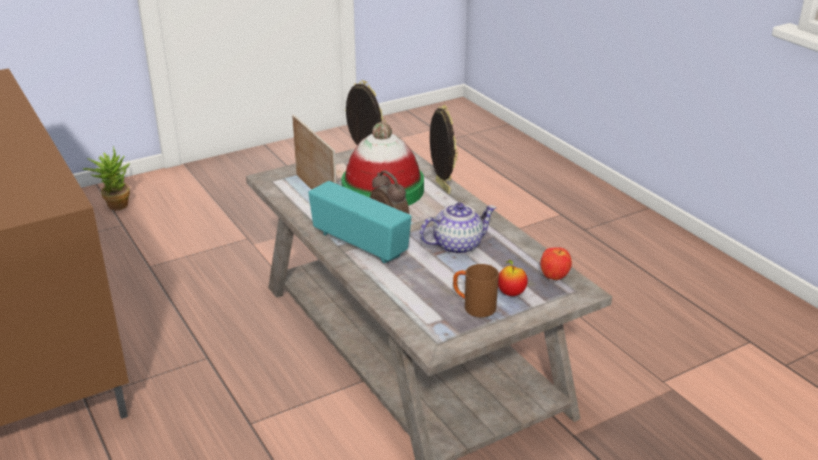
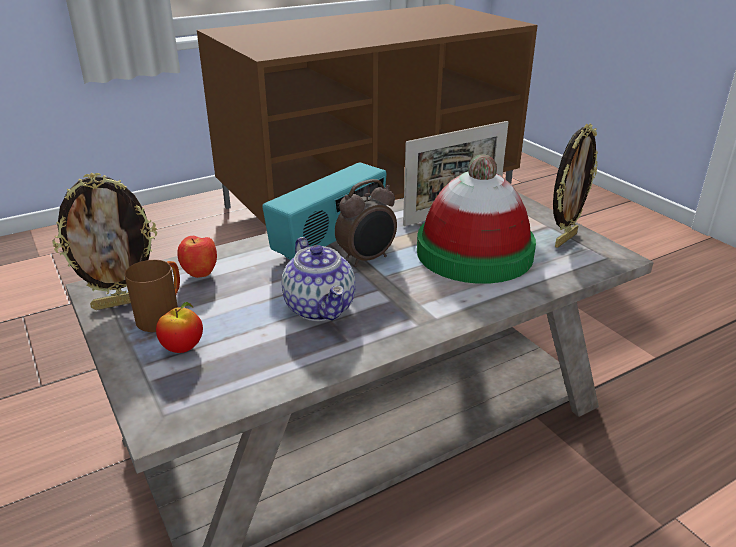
camera: 90 degrees right, 0 degrees up
potted plant [83,146,130,210] -> none
picture frame [430,105,458,194] -> picture frame moved to [52,172,157,310]
apple [540,247,572,280] -> apple moved to [177,236,217,278]

